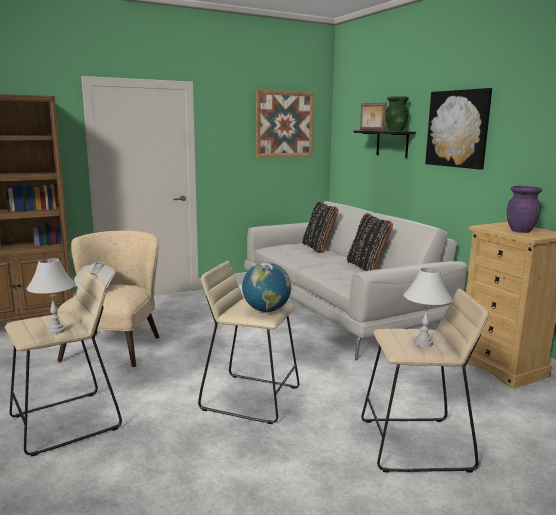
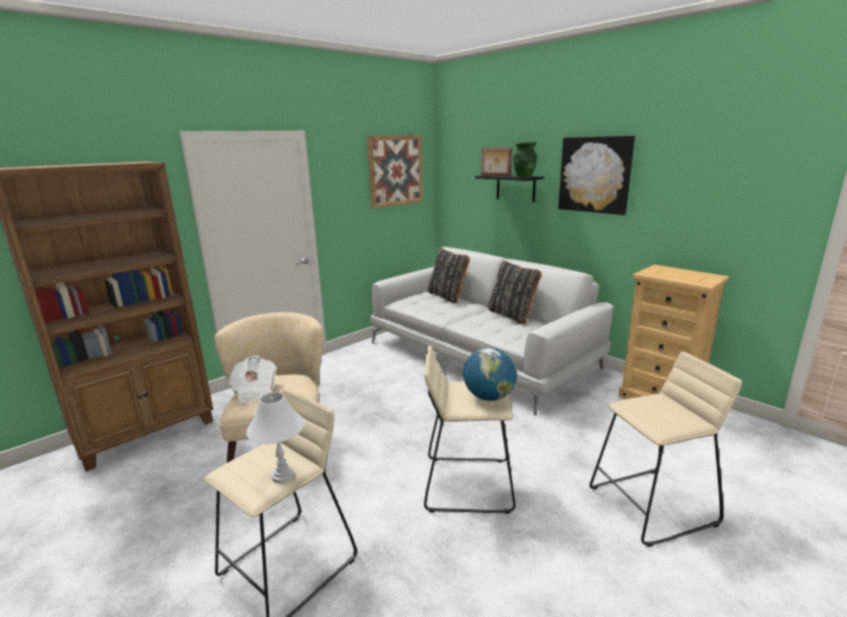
camera: 15 degrees left, 5 degrees up
white table lamp [404,268,452,347] -> none
purple vase [507,186,542,233] -> none

